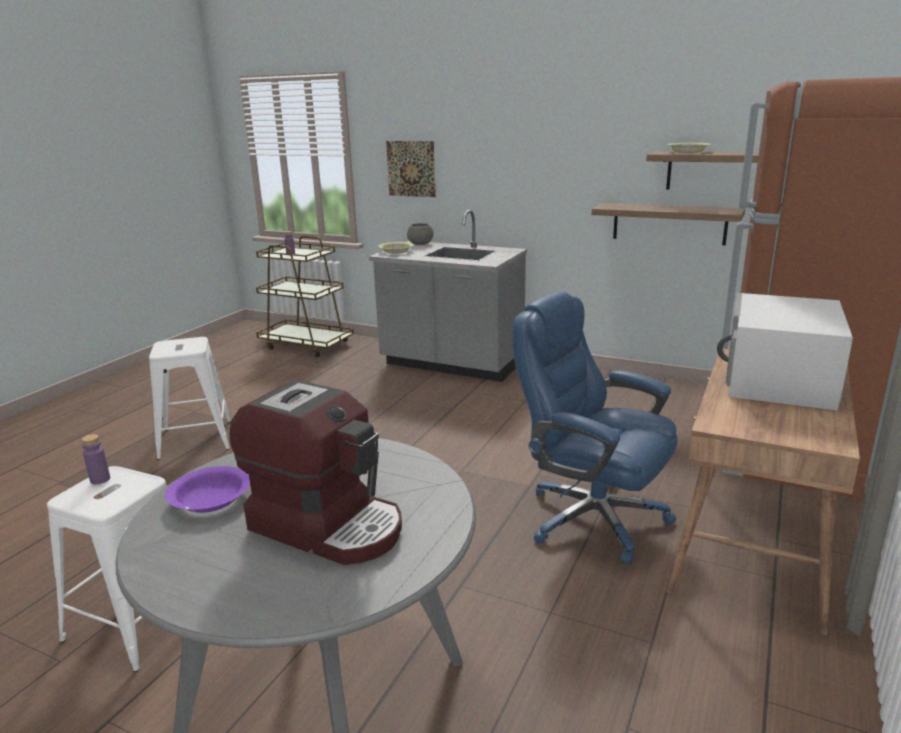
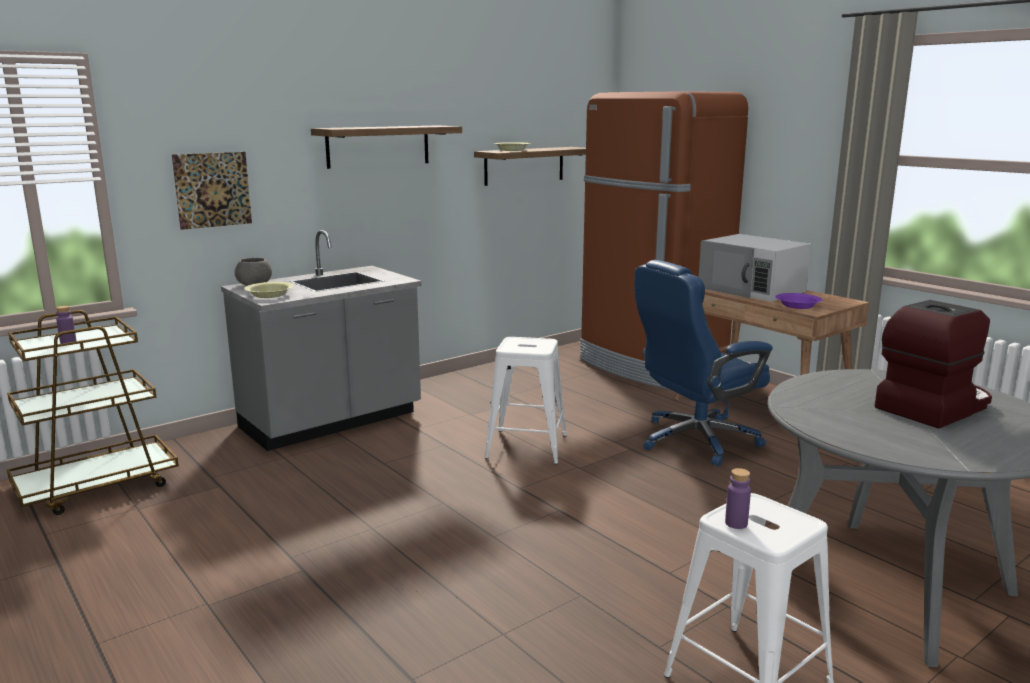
camera: 65 degrees left, 5 degrees down
white stool [149,337,231,459] -> white stool moved to [485,337,567,464]
purple bowl [165,466,250,513] -> purple bowl moved to [775,293,822,309]
shelf [592,203,745,245] -> shelf moved to [311,126,462,169]

